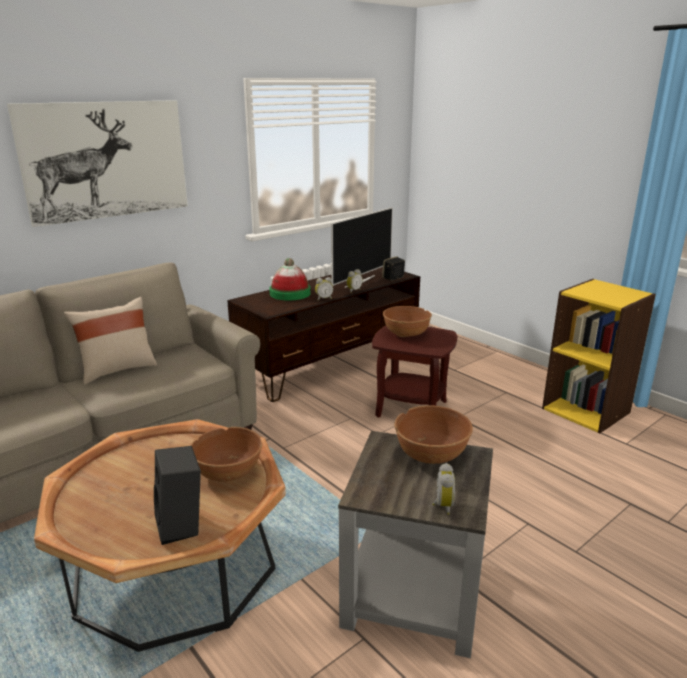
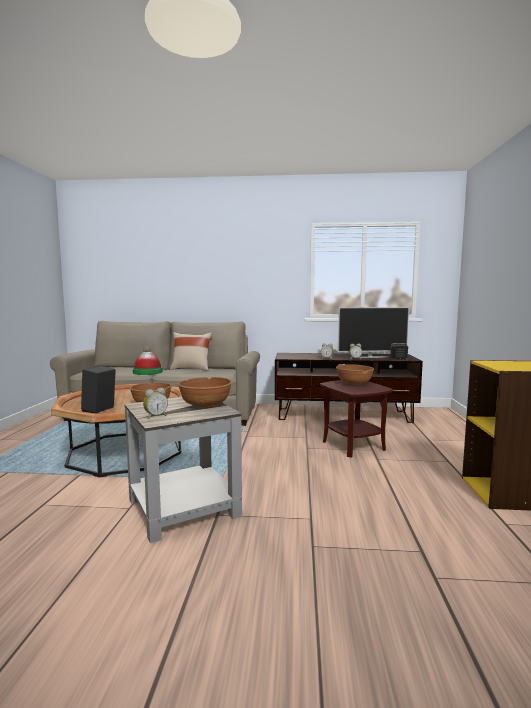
camera: 45 degrees right, 15 degrees down
picture [7,100,188,227] -> none
hat [269,258,311,301] -> hat moved to [133,347,163,375]

